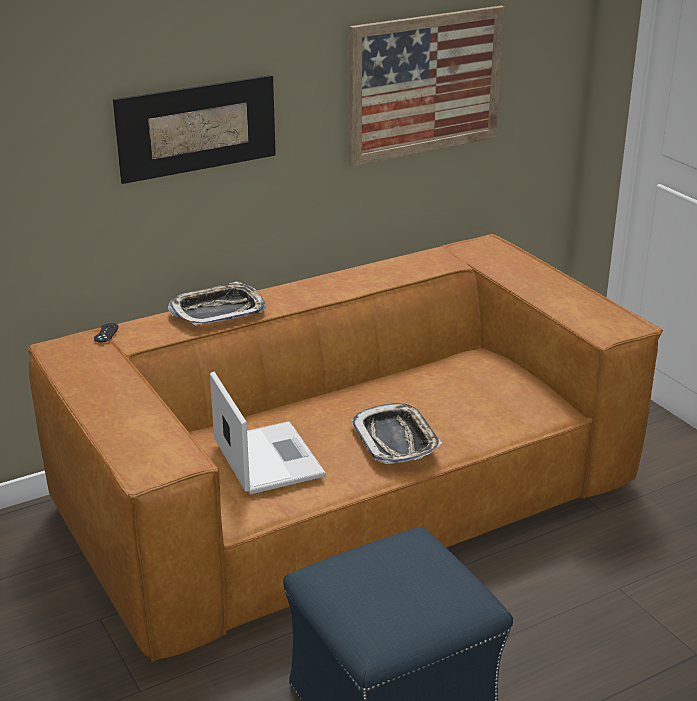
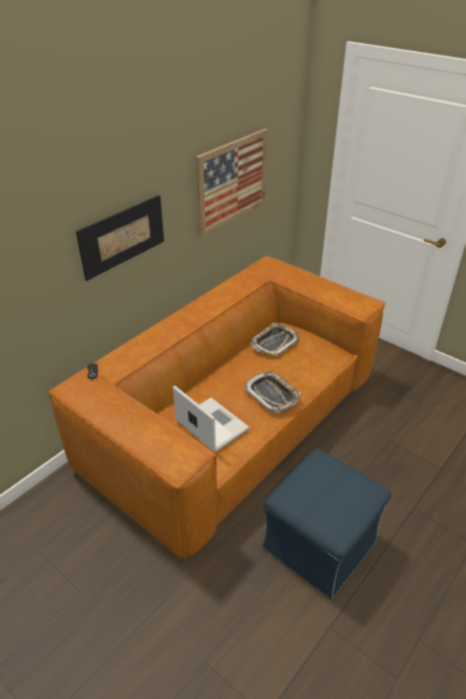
camera: 20 degrees left, 10 degrees up
tray [168,282,267,326] -> tray moved to [251,323,299,356]

